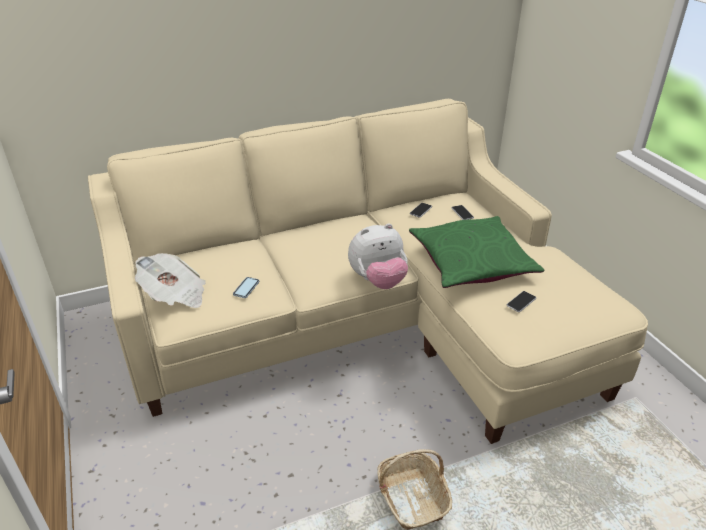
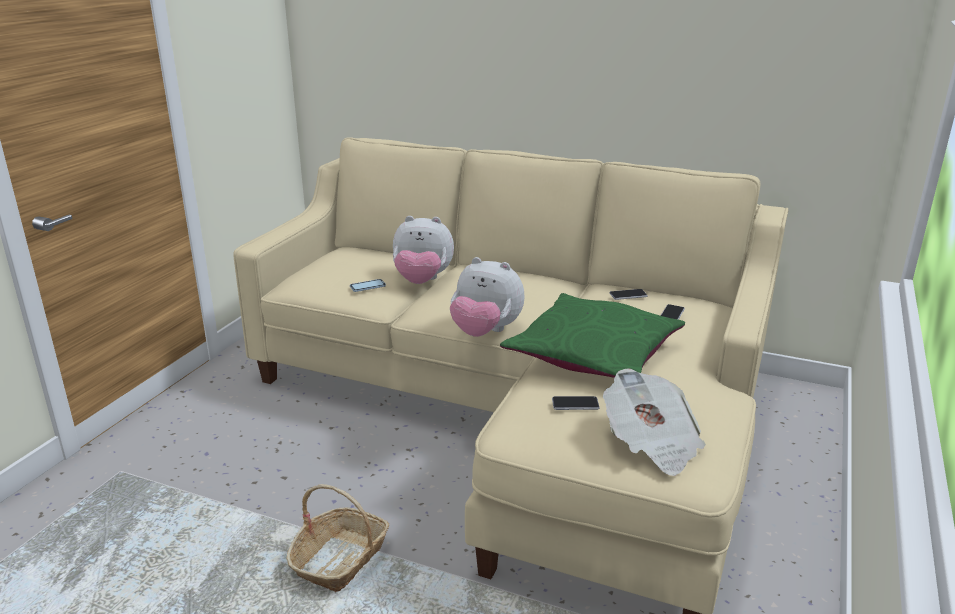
camera: 45 degrees right, 10 degrees down
newspaper [135,253,206,308] -> newspaper moved to [603,369,706,476]
none -> plush toy [393,216,454,284]

